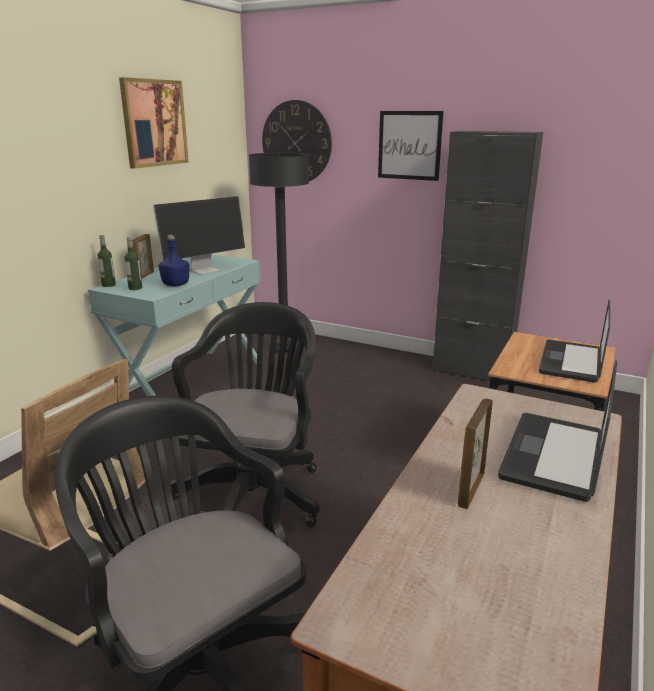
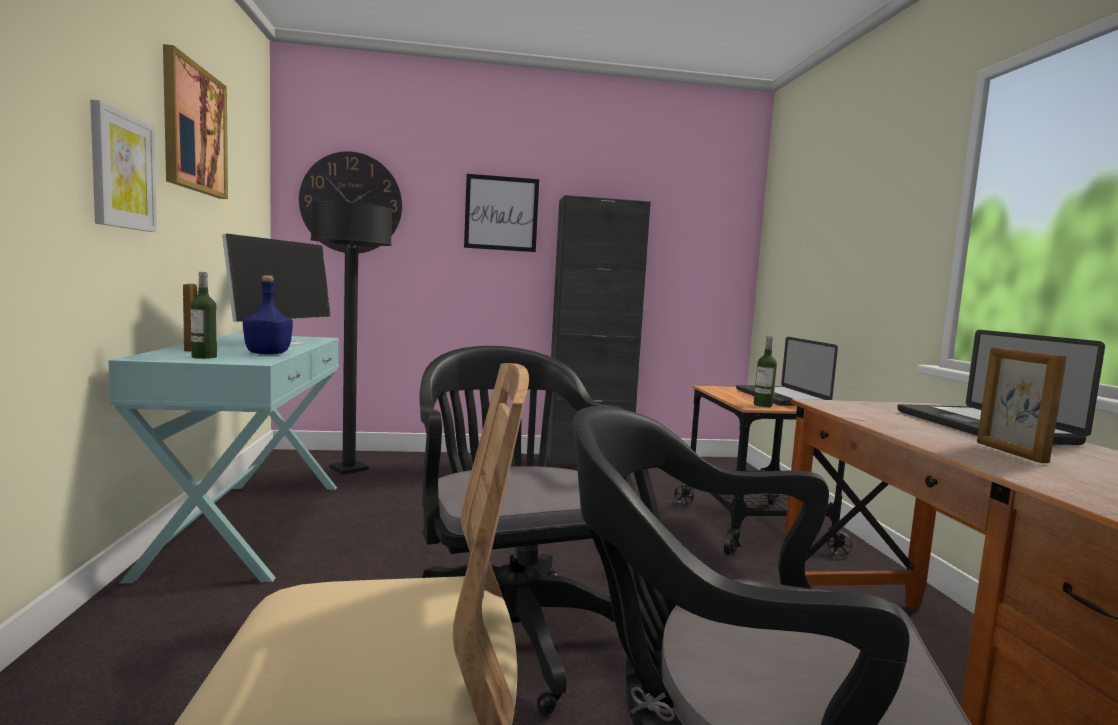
camera: 35 degrees left, 15 degrees down
bottle [97,235,116,287] -> bottle moved to [754,336,777,407]
none -> picture [90,100,157,232]

